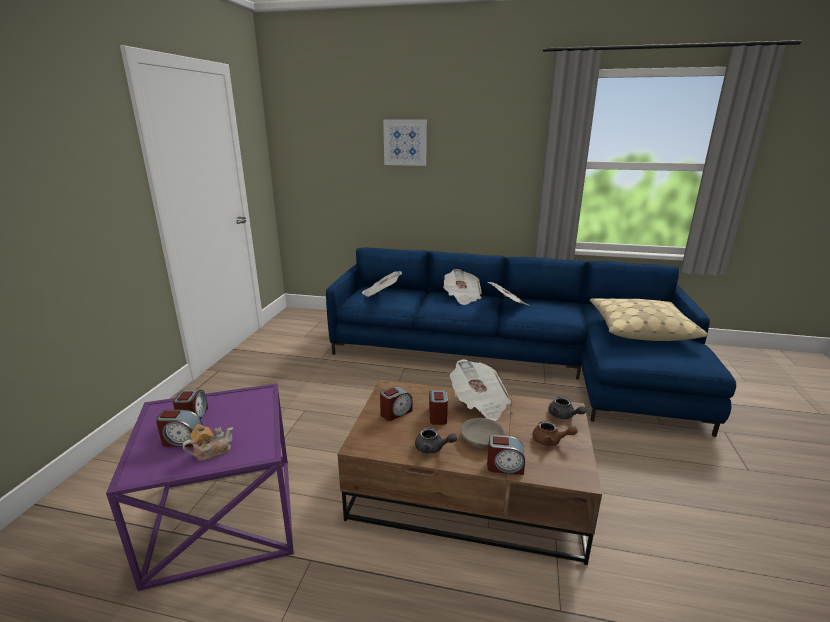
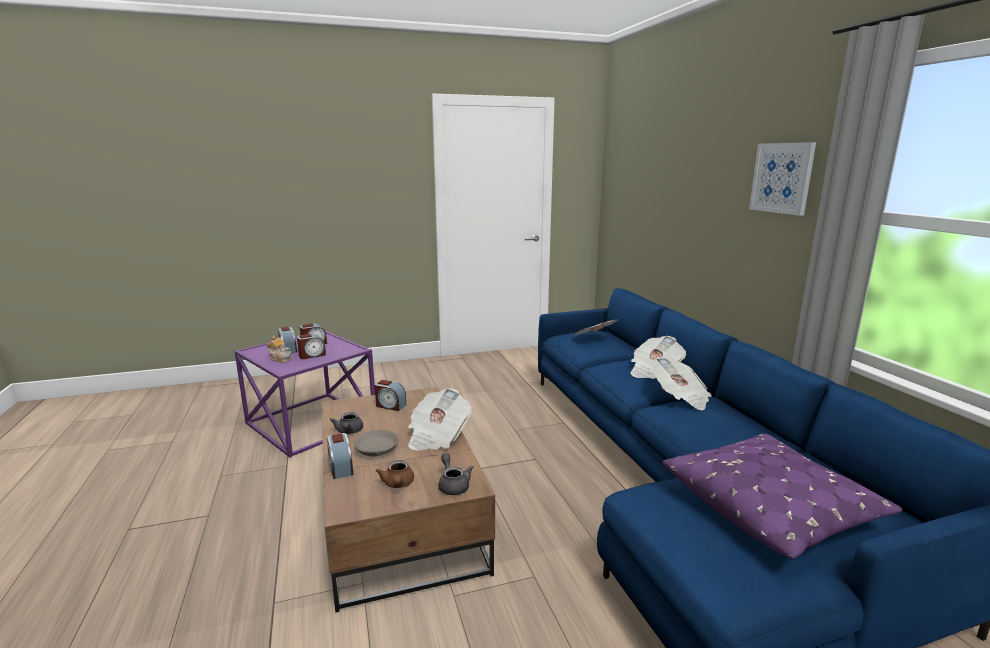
camera: 60 degrees right, 5 degrees down
picture [383,119,427,166] -> picture moved to [749,142,816,216]
alarm clock [429,390,448,425] -> alarm clock moved to [297,334,326,359]
grey teapot [548,396,586,419] -> grey teapot turned 135 degrees clockwise [438,453,473,495]
beige pillow [590,298,708,341] -> purple pillow [663,434,902,559]

